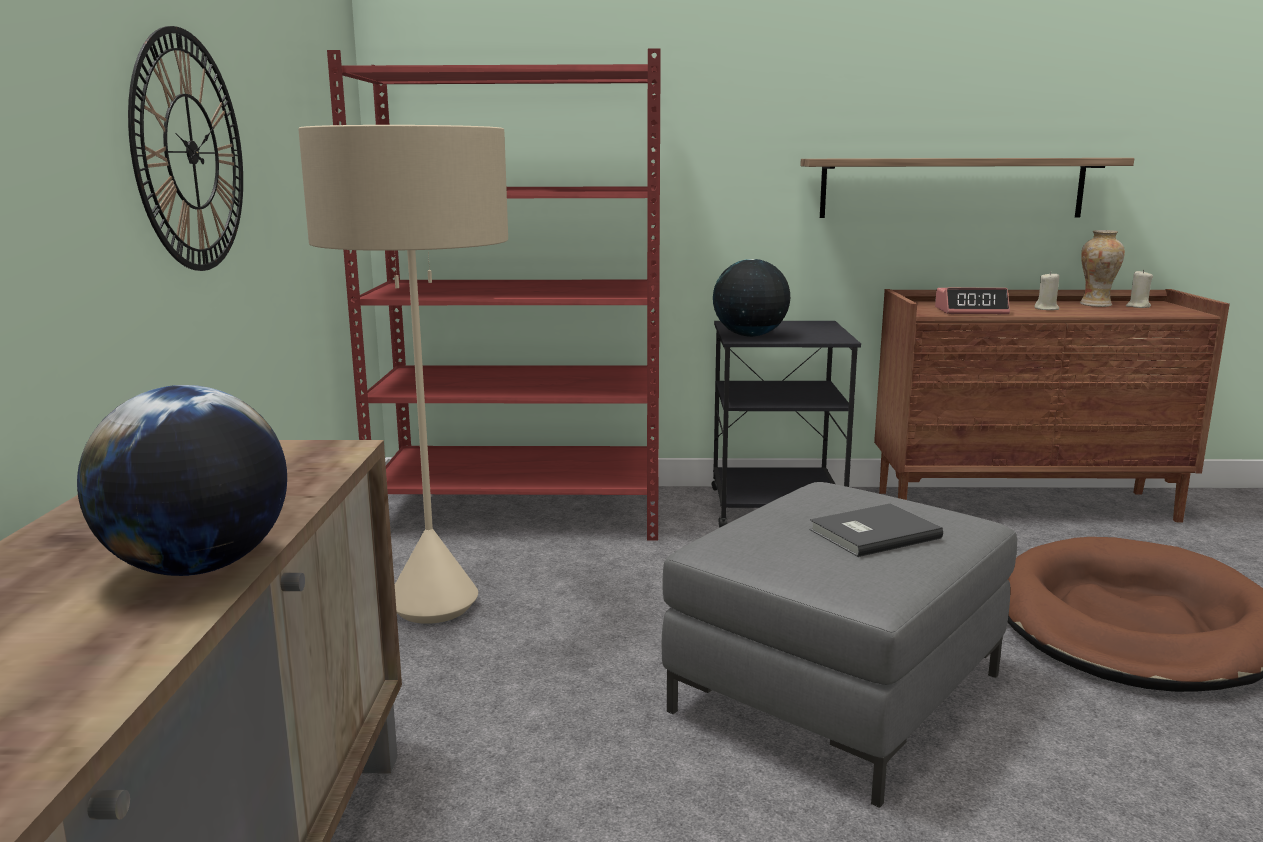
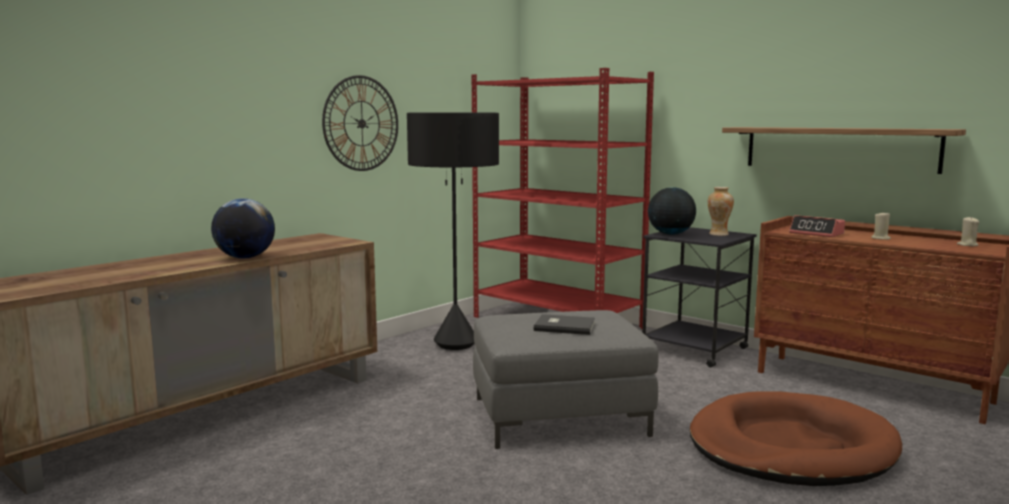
camera: 40 degrees right, 5 degrees down
beige floor lamp [298,125,508,624] -> black floor lamp [407,112,499,350]
vase [1080,230,1125,307] -> vase moved to [708,187,734,236]

